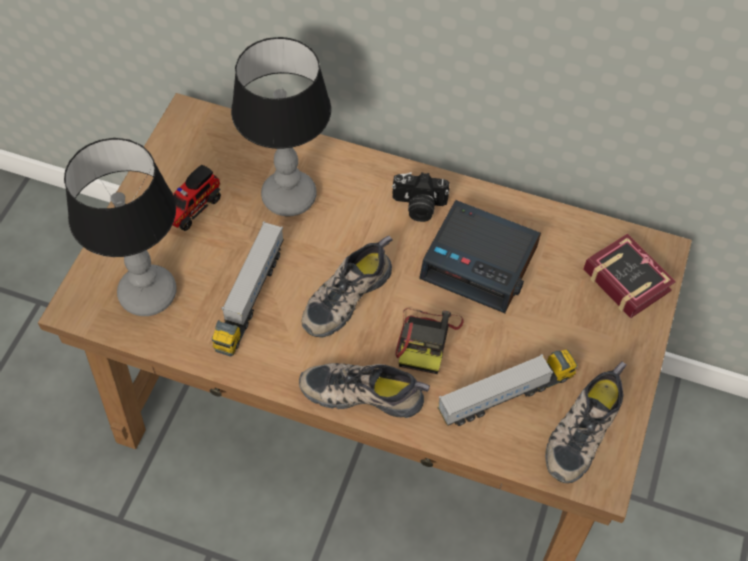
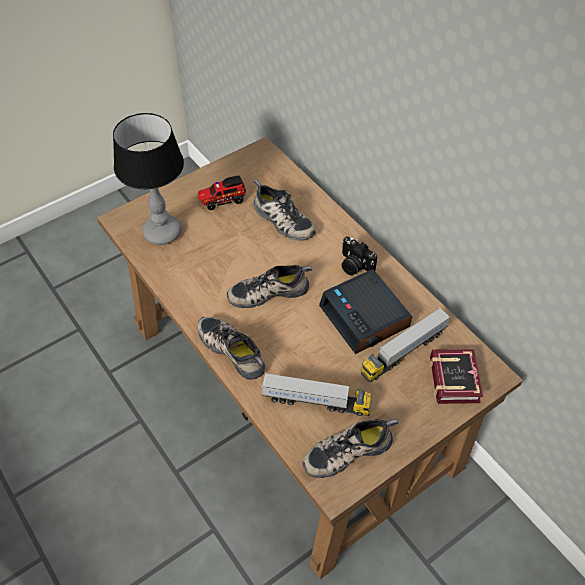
camera: 35 degrees right, 5 degrees down
toy truck [211,221,284,356] -> toy truck moved to [361,307,451,382]
table lamp [231,37,331,216] -> shoe [253,180,316,241]
camera [395,308,463,374] -> none

